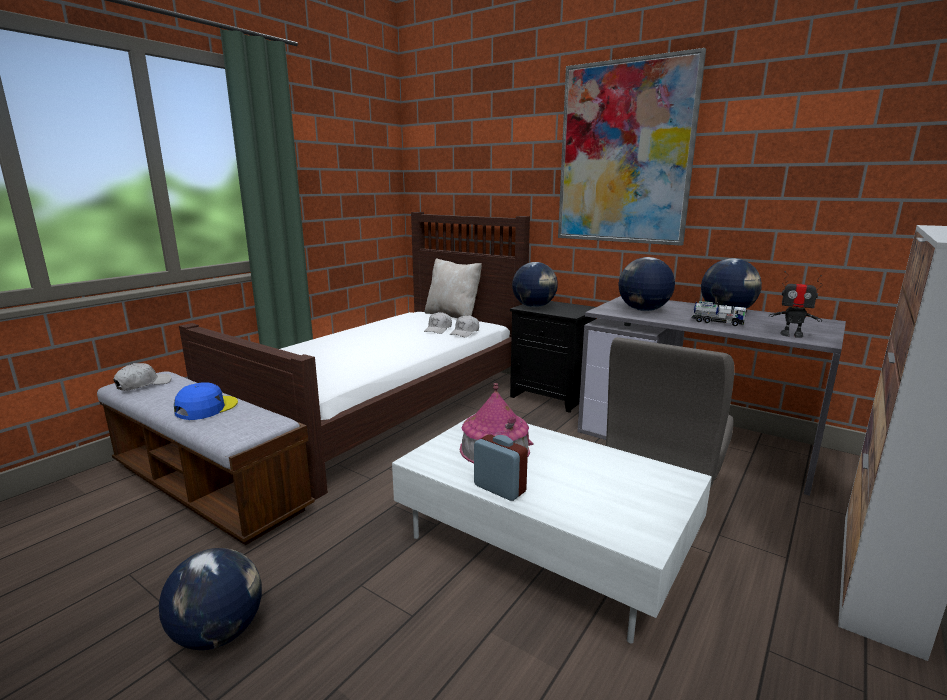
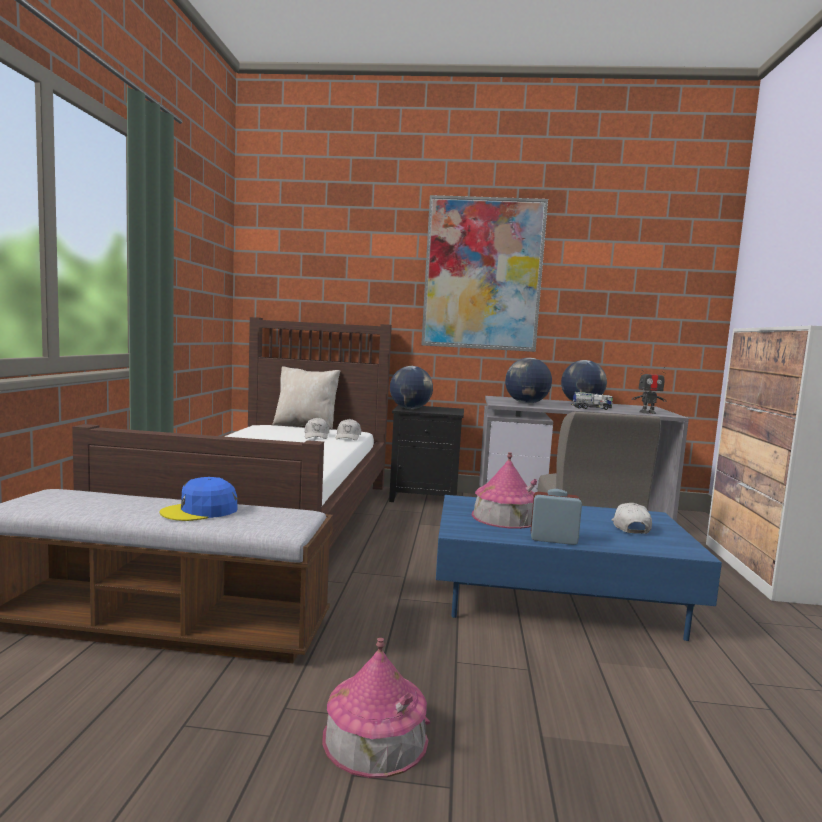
camera: 30 degrees left, 10 degrees down
white cap [113,363,171,391] -> white cap moved to [612,503,652,534]
globe [159,548,262,650] -> toy house [322,638,431,778]
blue cap [174,382,238,420] -> blue cap turned 120 degrees counterclockwise [160,477,237,521]
white coffee table [392,413,712,644] -> blue coffee table [436,495,722,641]

